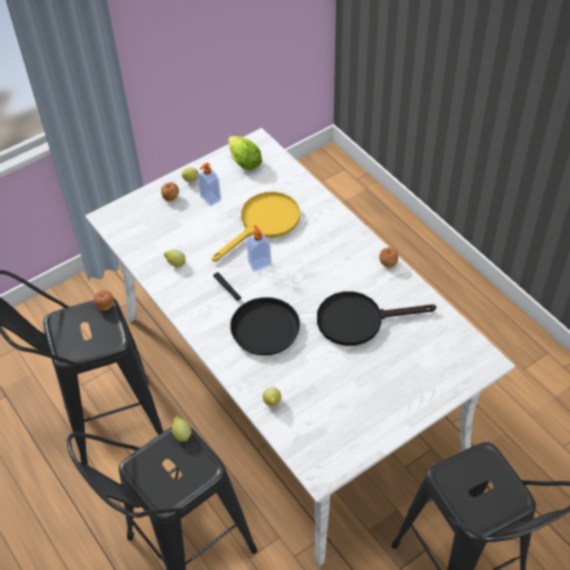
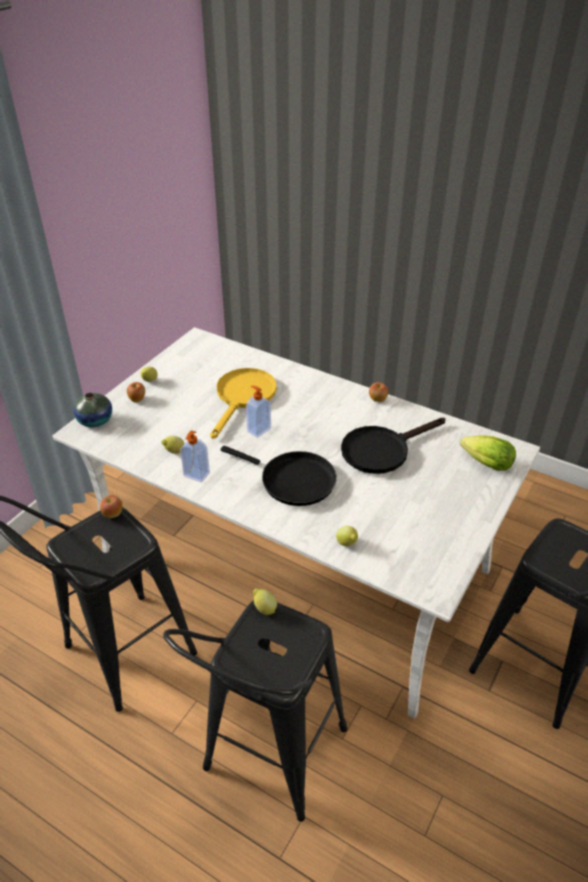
camera: 25 degrees left, 10 degrees down
soap dispenser [197,163,221,206] -> soap dispenser moved to [180,430,210,482]
lettuce [228,136,262,170] -> lettuce moved to [460,435,516,471]
none -> vase [73,392,112,427]

